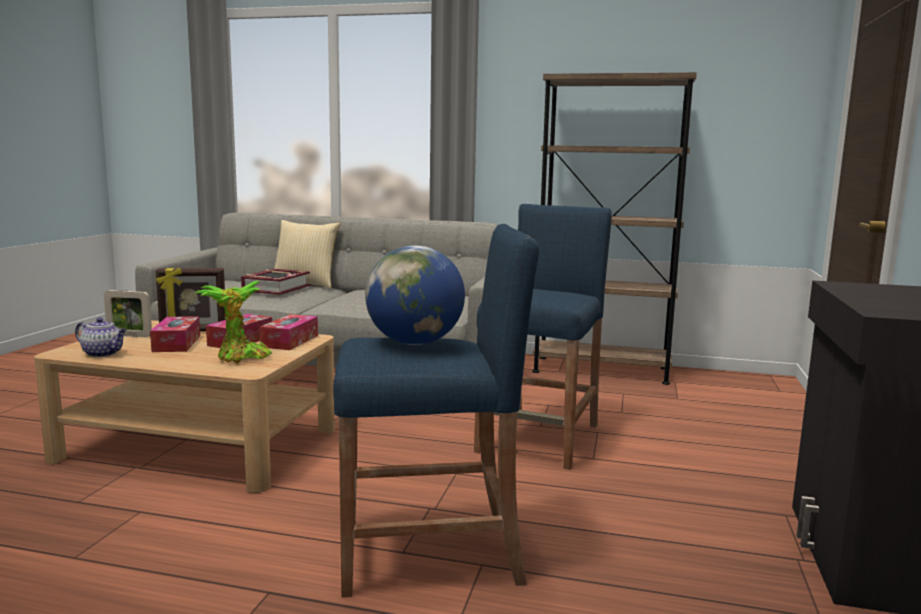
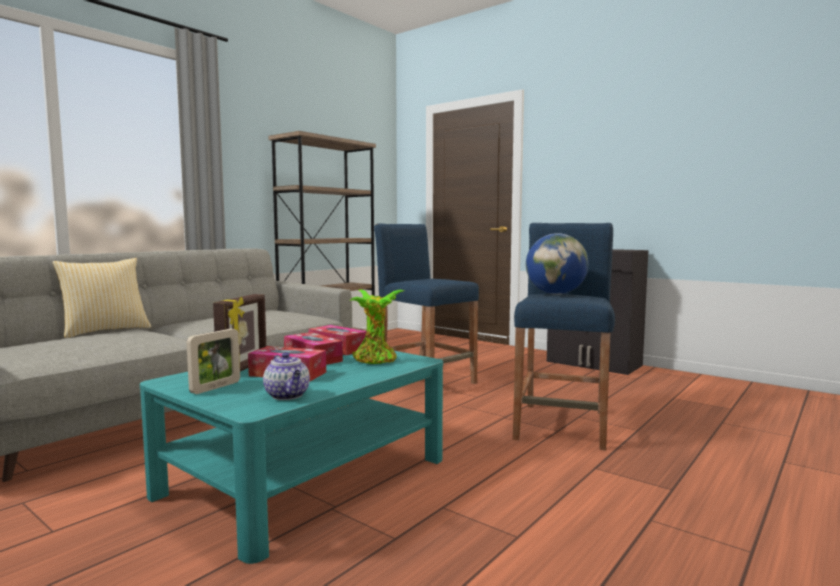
camera: 65 degrees left, 5 degrees down
beige coffee table [34,320,335,493] -> turquoise coffee table [140,351,443,564]
teapot [75,317,127,357] -> teapot turned 105 degrees clockwise [263,352,310,400]
book [241,269,310,295] -> none

